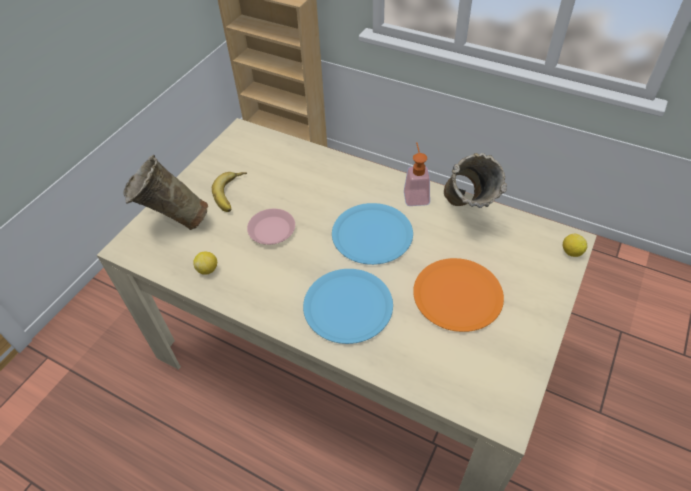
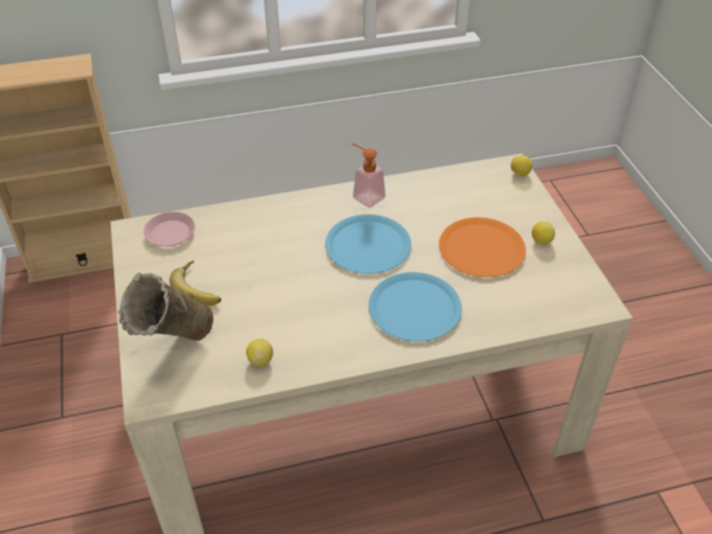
camera: 45 degrees left, 5 degrees down
pink plate [247,209,295,245] -> pink plate moved to [143,212,195,247]
beige vase [444,153,507,208] -> none
none -> lemon [532,221,555,245]

